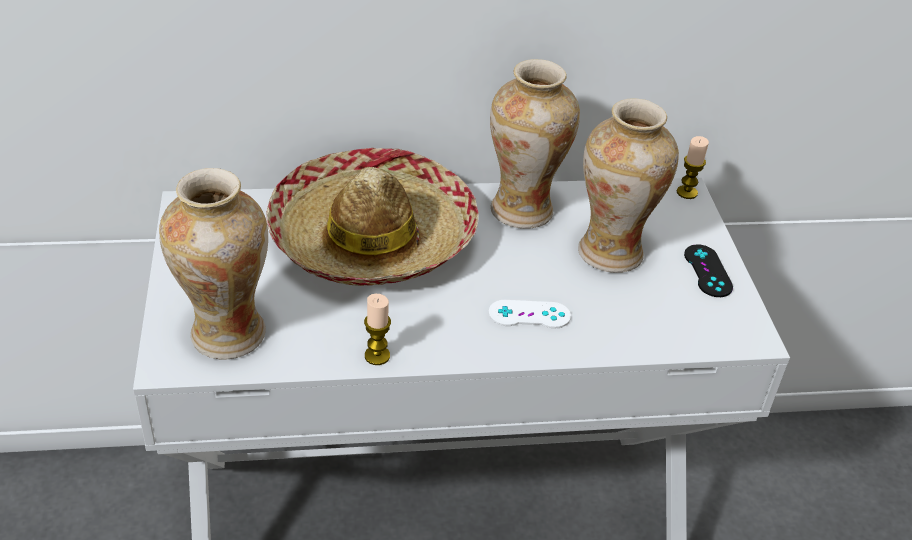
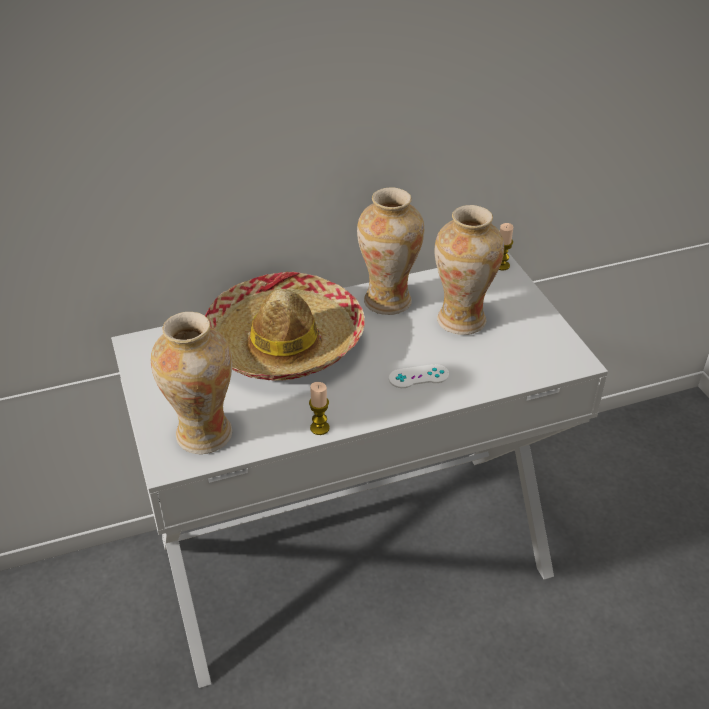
camera: 10 degrees left, 0 degrees up
black game controller [684,245,733,297] -> none

